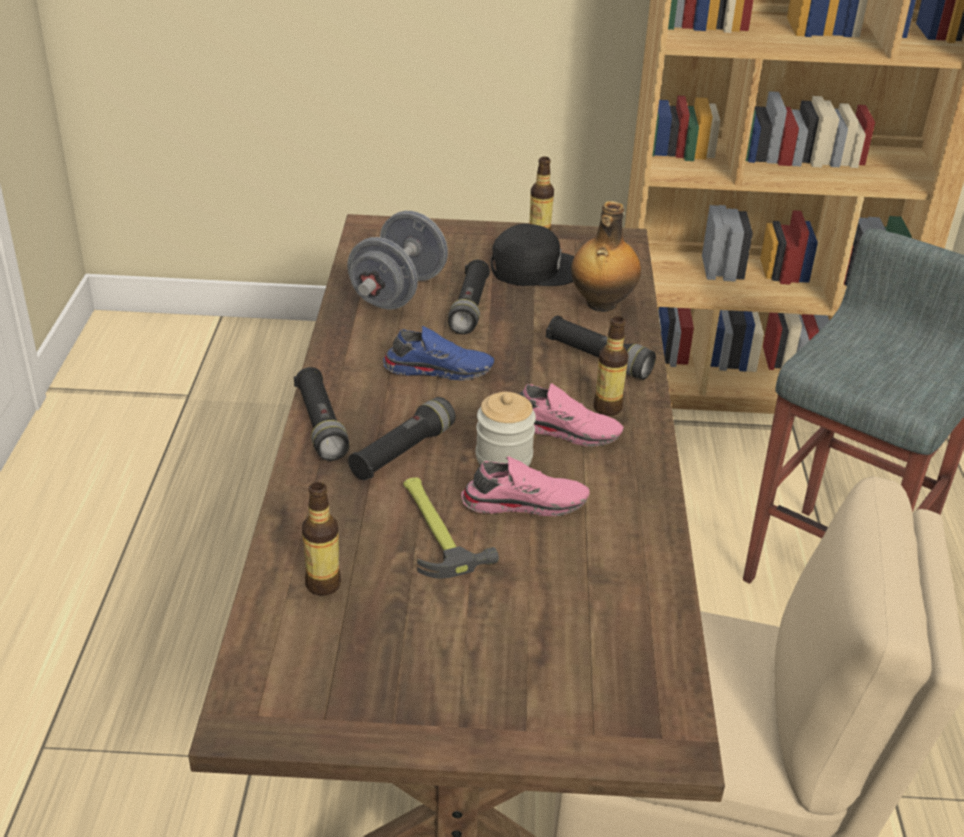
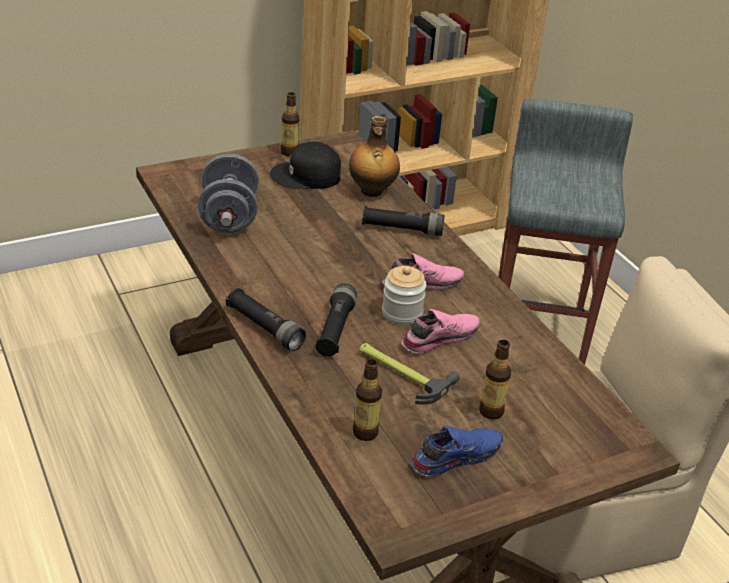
camera: 30 degrees left, 0 degrees up
blue shoe [383,326,494,380] -> blue shoe moved to [411,426,503,477]
black flashlight [448,260,490,334] -> none
black cap [491,224,574,286] -> black cap turned 150 degrees counterclockwise [270,142,341,189]
bottle [594,316,629,416] -> bottle moved to [479,340,511,419]

